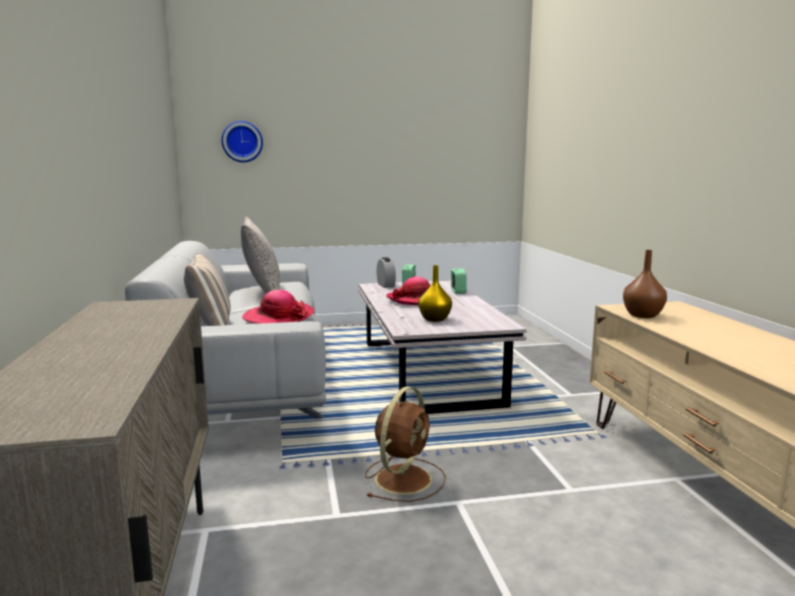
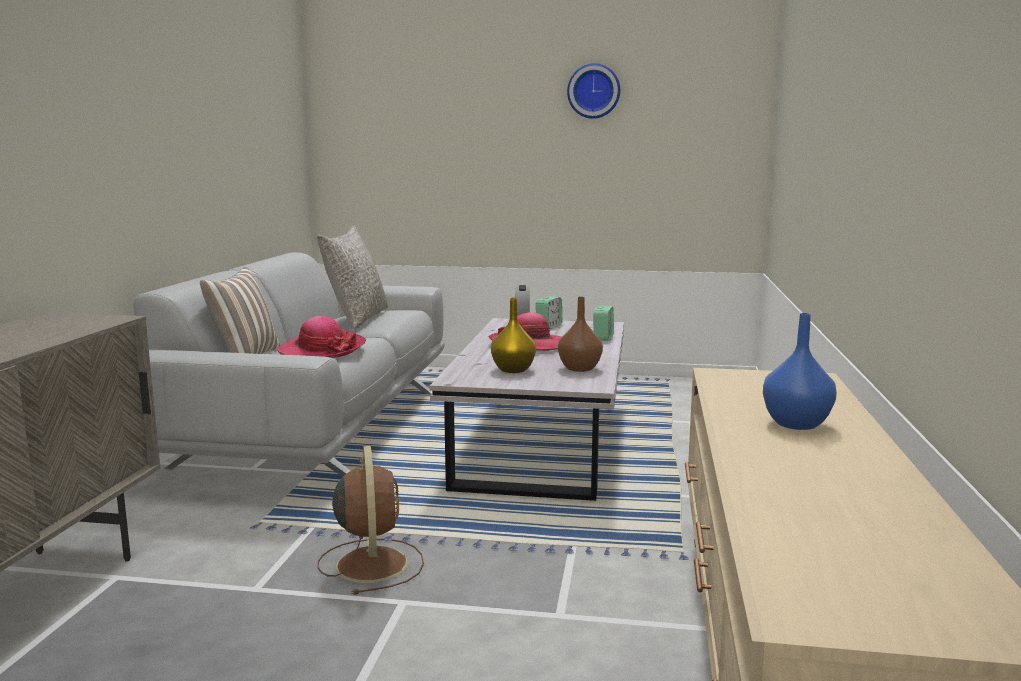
camera: 20 degrees right, 0 degrees up
wall clock [221,121,263,162] -> wall clock moved to [567,63,620,119]
brown fan [365,386,446,502] -> brown fan turned 60 degrees counterclockwise [317,446,424,595]
brown vase [623,250,667,318] -> brown vase moved to [558,297,603,372]
none -> blue vase [763,313,837,430]

